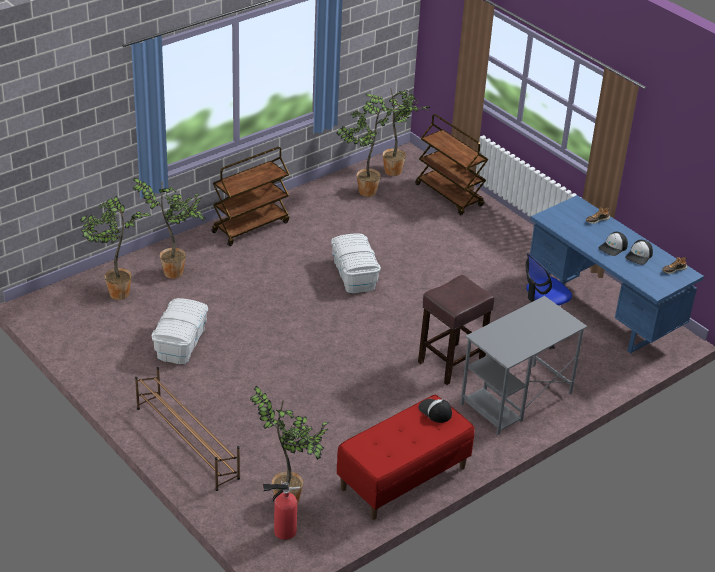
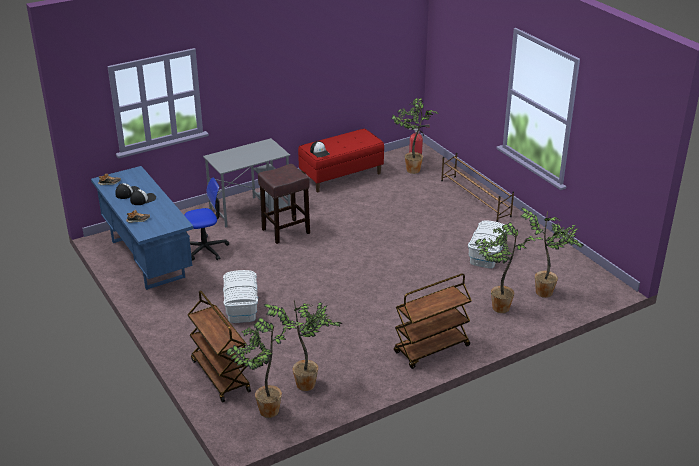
camera: 170 degrees left, 5 degrees down
white storage box [331,234,381,293] -> white storage box moved to [223,270,258,323]

